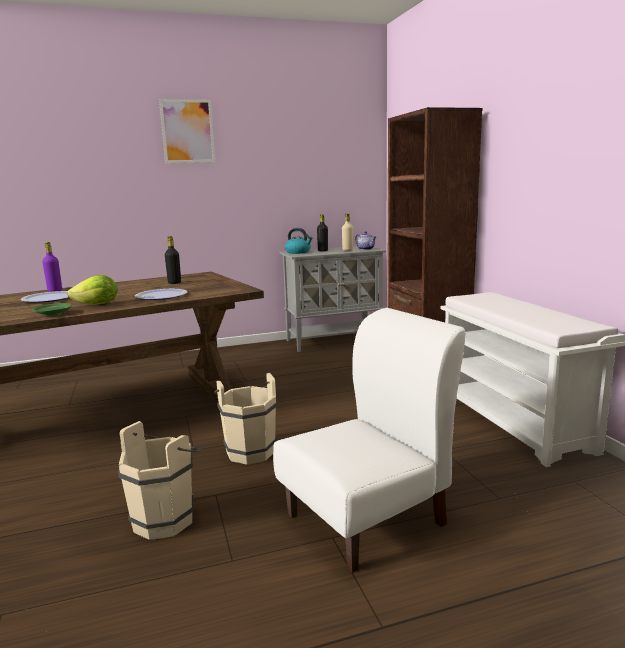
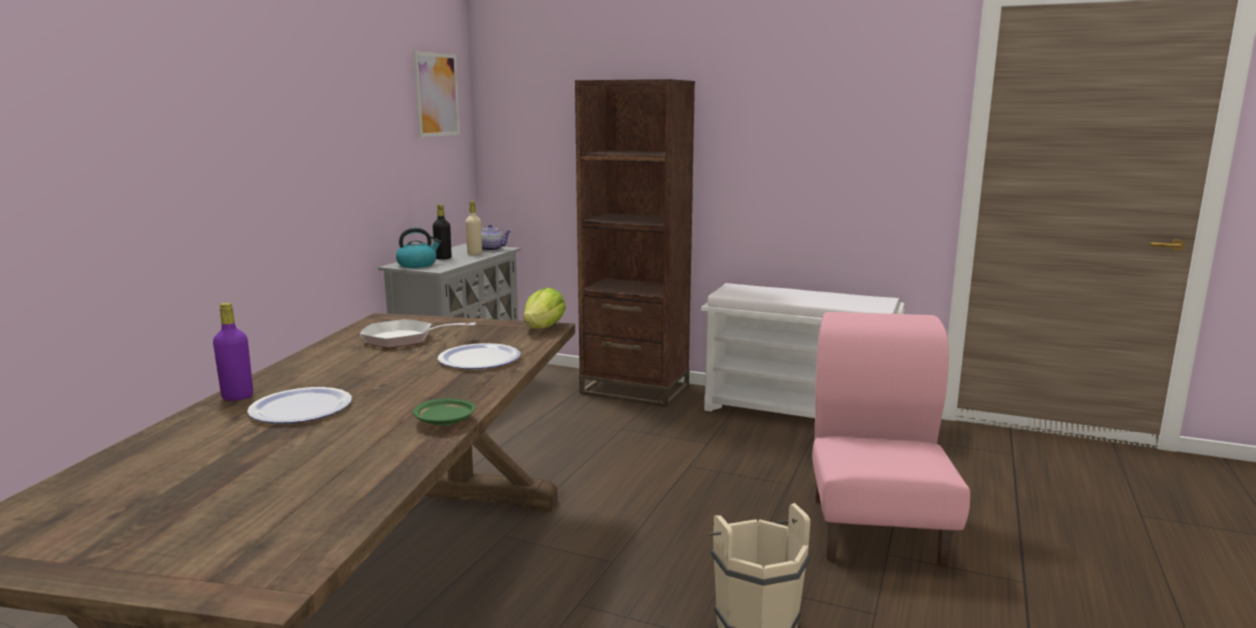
camera: 50 degrees left, 0 degrees up
lettuce [67,275,117,305] -> lettuce moved to [524,288,566,329]
picture [159,99,215,163] -> picture moved to [413,51,460,137]
black bottle [165,236,181,284] -> frying pan [360,319,476,348]
beige bucket [214,373,278,465] -> none
white chair [273,308,466,573] -> pink chair [812,312,970,567]

